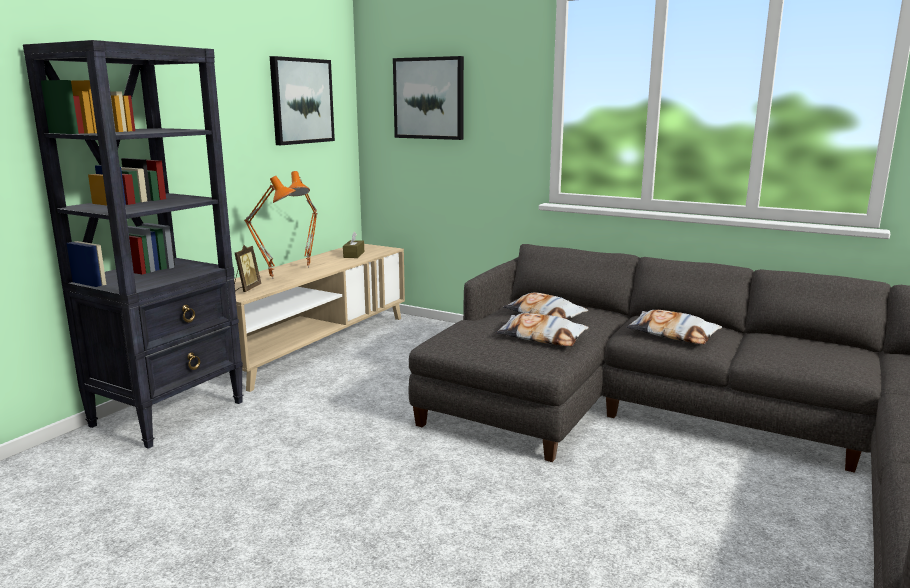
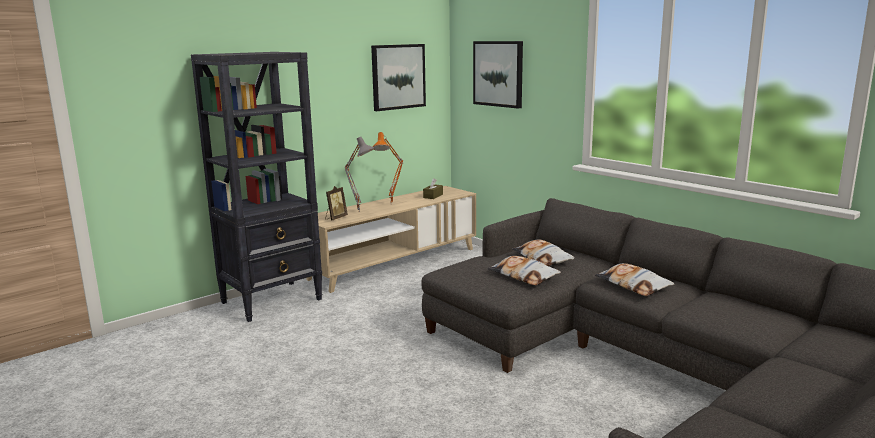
camera: 20 degrees right, 0 degrees up
orange table lamp [244,176,296,279] -> grey table lamp [345,137,375,212]

